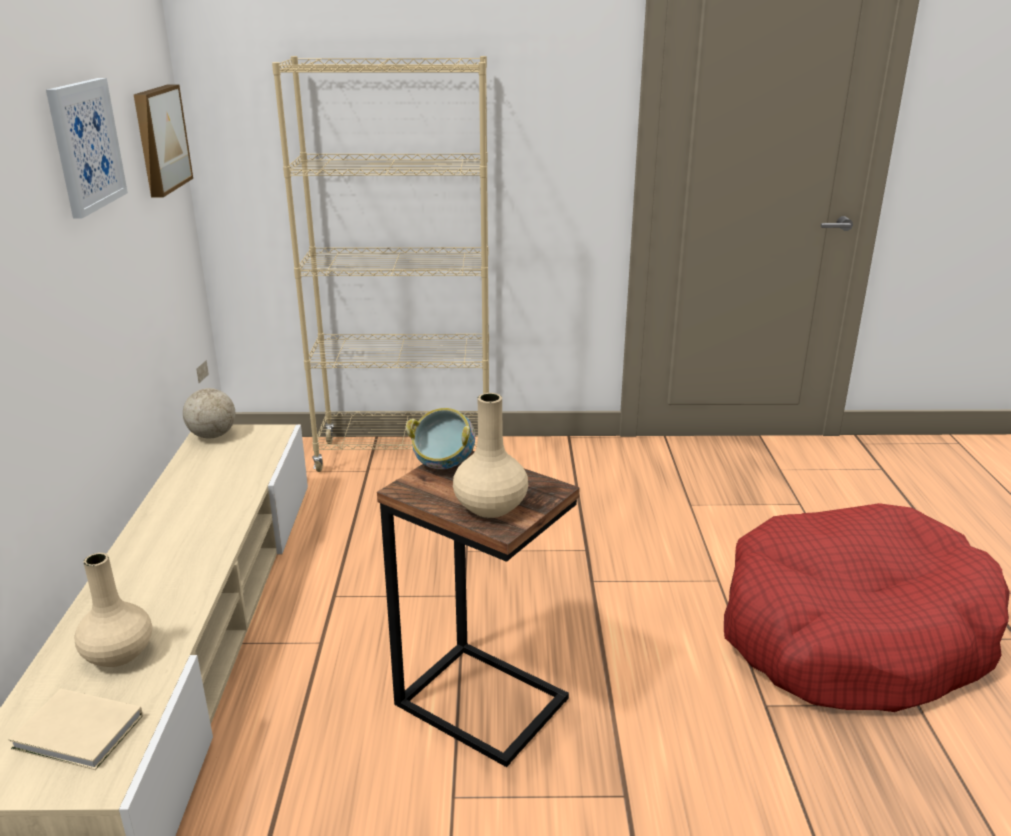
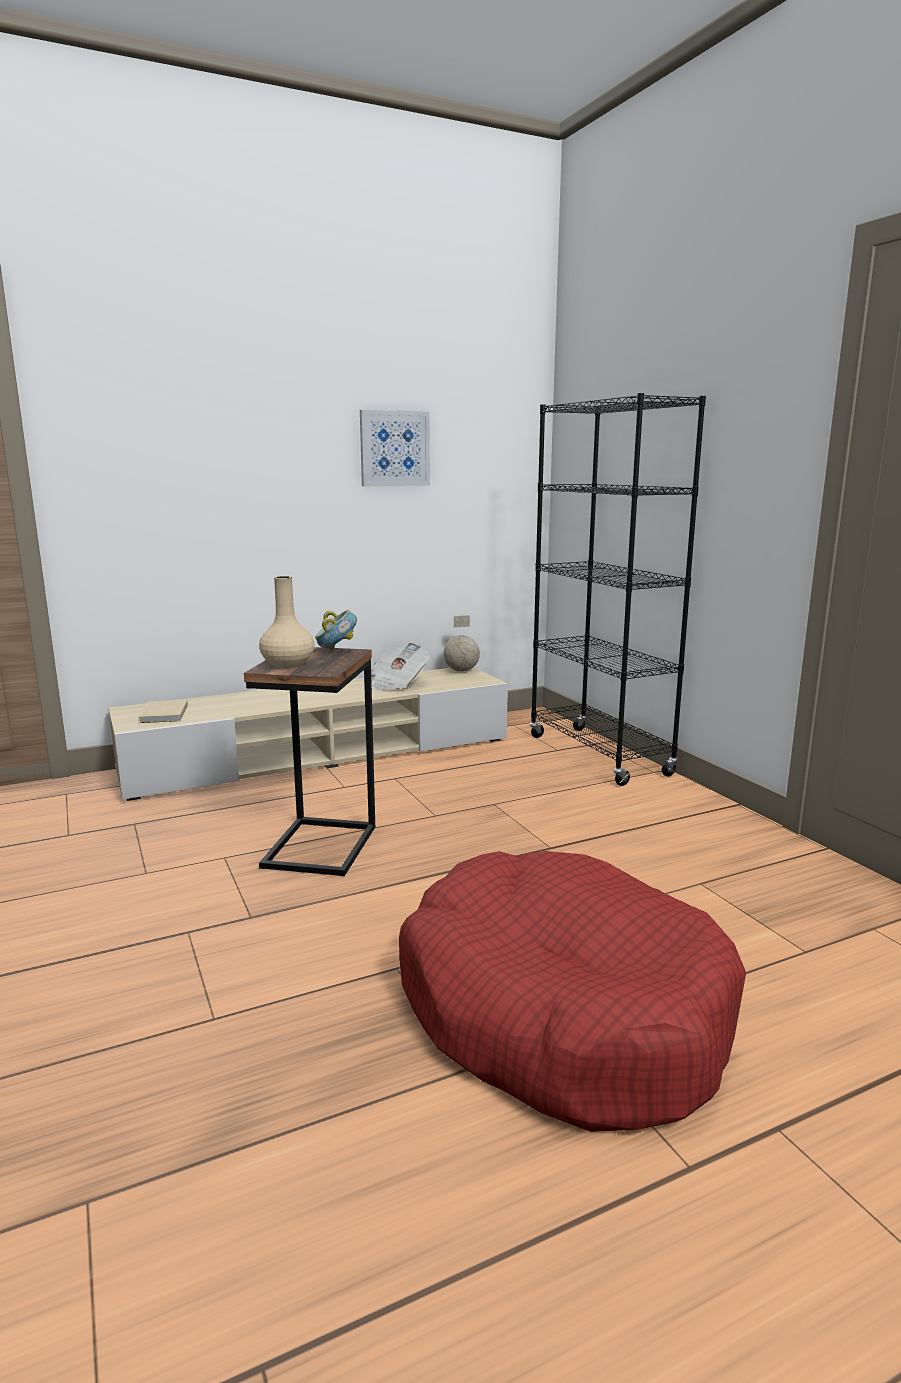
camera: 65 degrees right, 10 degrees down
beige vase [74,553,152,667] -> none
picture [134,84,193,197] -> none
beige bookcase [272,56,489,472] -> black bookcase [530,393,706,786]
none -> newspaper [371,642,431,690]

